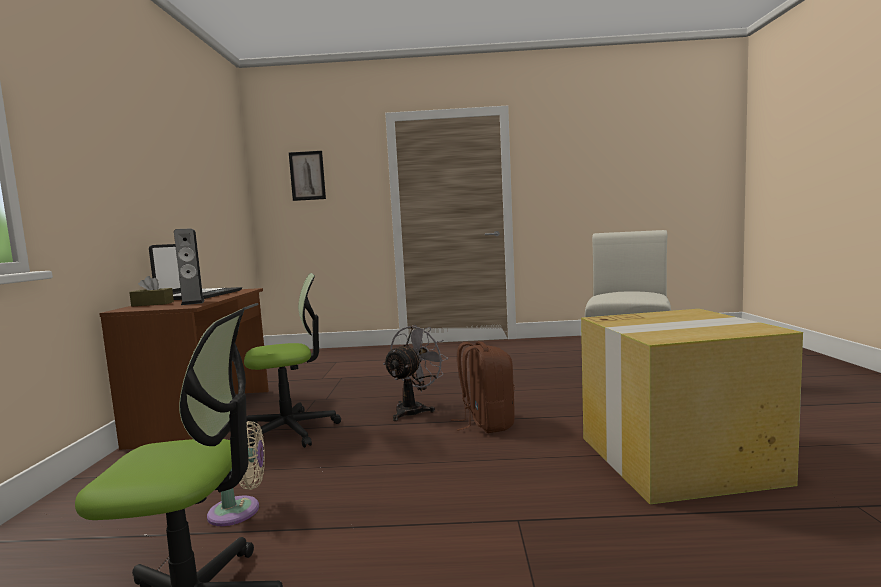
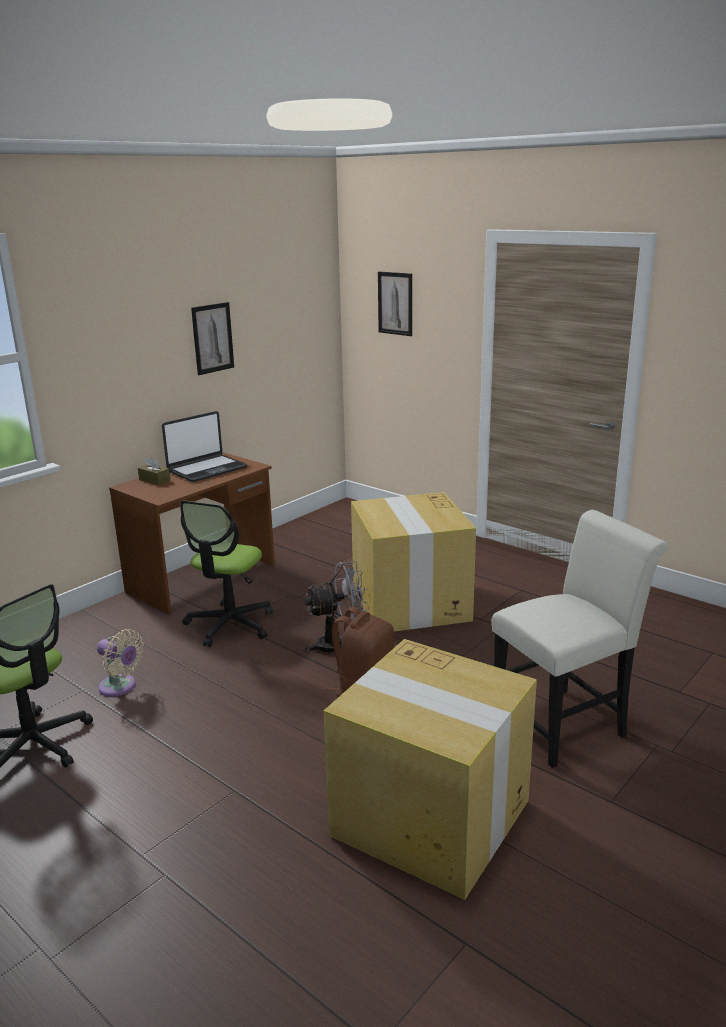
camera: 40 degrees right, 15 degrees up
speaker [174,229,205,305] -> none
office chair [244,273,341,448] -> office chair turned 90 degrees clockwise [180,500,273,647]
none -> picture [191,302,234,375]
none -> cardboard box [351,492,476,631]

